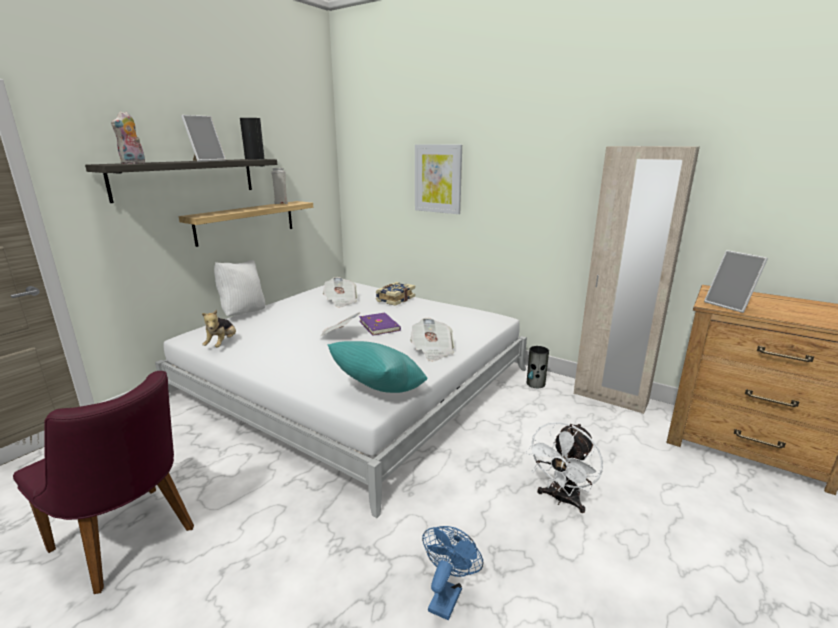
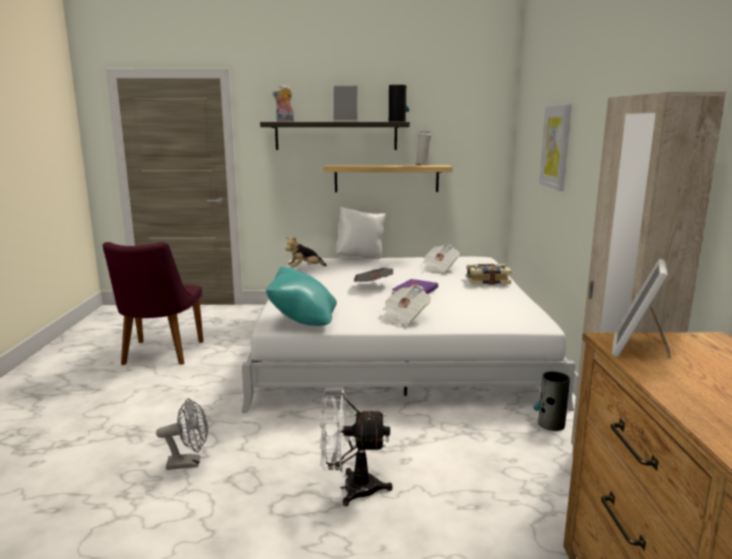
camera: 55 degrees right, 5 degrees down
blue fan [422,526,484,620] -> grey fan [156,398,208,470]

